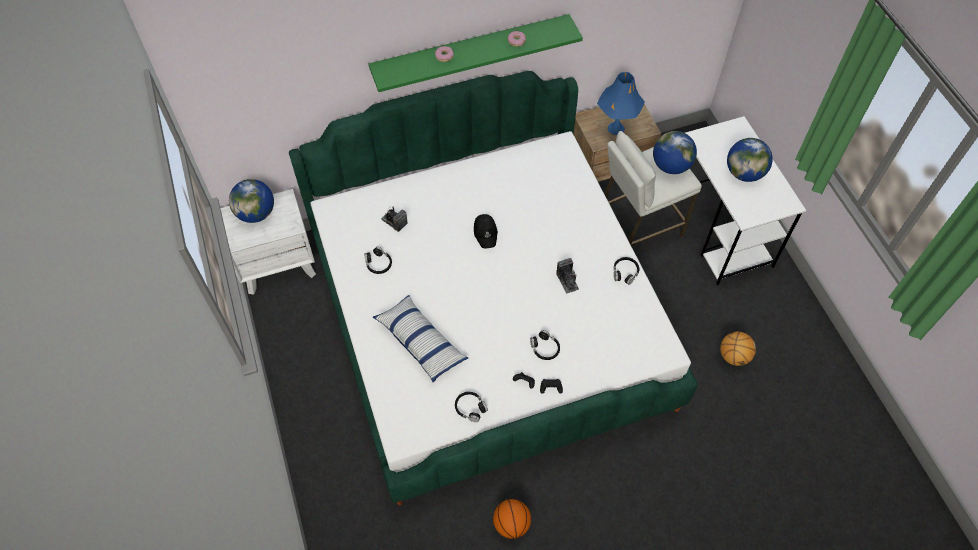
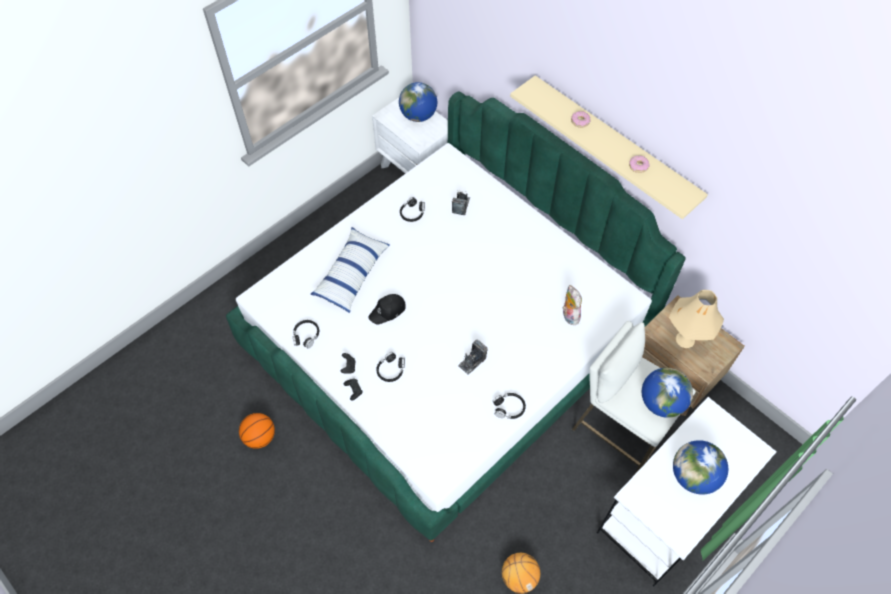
camera: 65 degrees right, 0 degrees up
green shelf [368,14,583,92] -> beige shelf [510,76,708,219]
black cap [474,214,498,248] -> black cap moved to [369,294,406,325]
blue table lamp [597,72,645,135] -> beige table lamp [669,290,724,348]
none -> plush toy [563,285,582,325]

